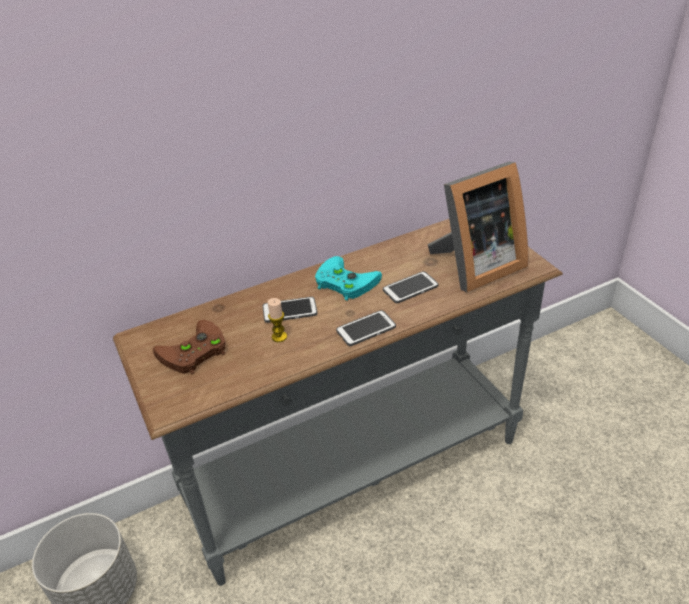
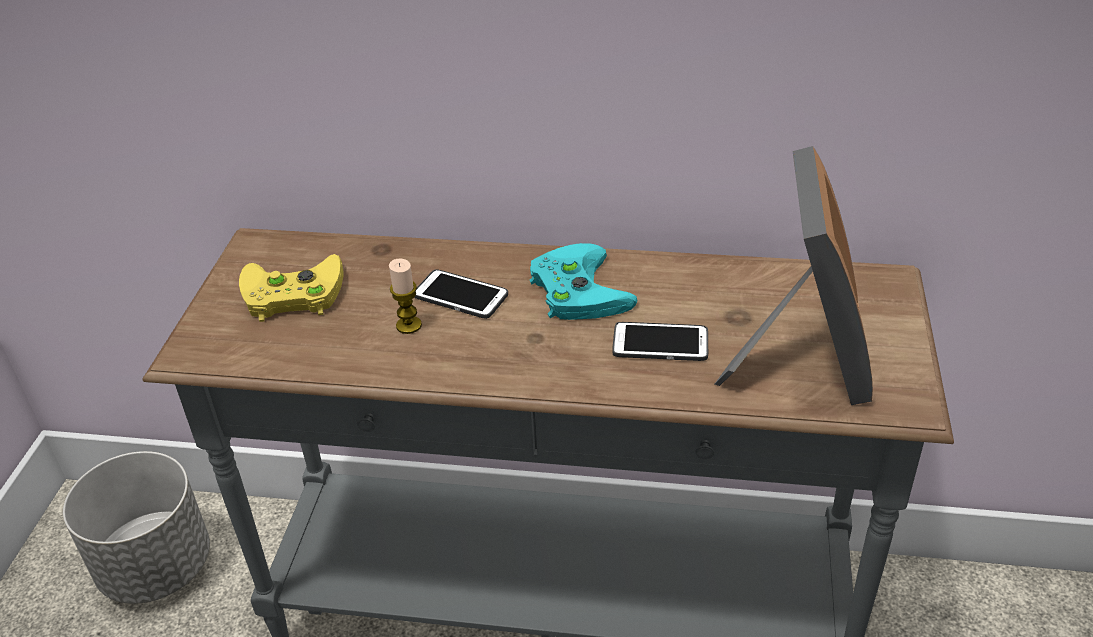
camera: 35 degrees right, 0 degrees up
brown game controller [153,320,225,374] -> yellow game controller [239,254,343,322]
phone [336,310,396,346] -> none
picture frame [428,162,528,292] -> picture frame turned 90 degrees counterclockwise [714,146,873,405]

